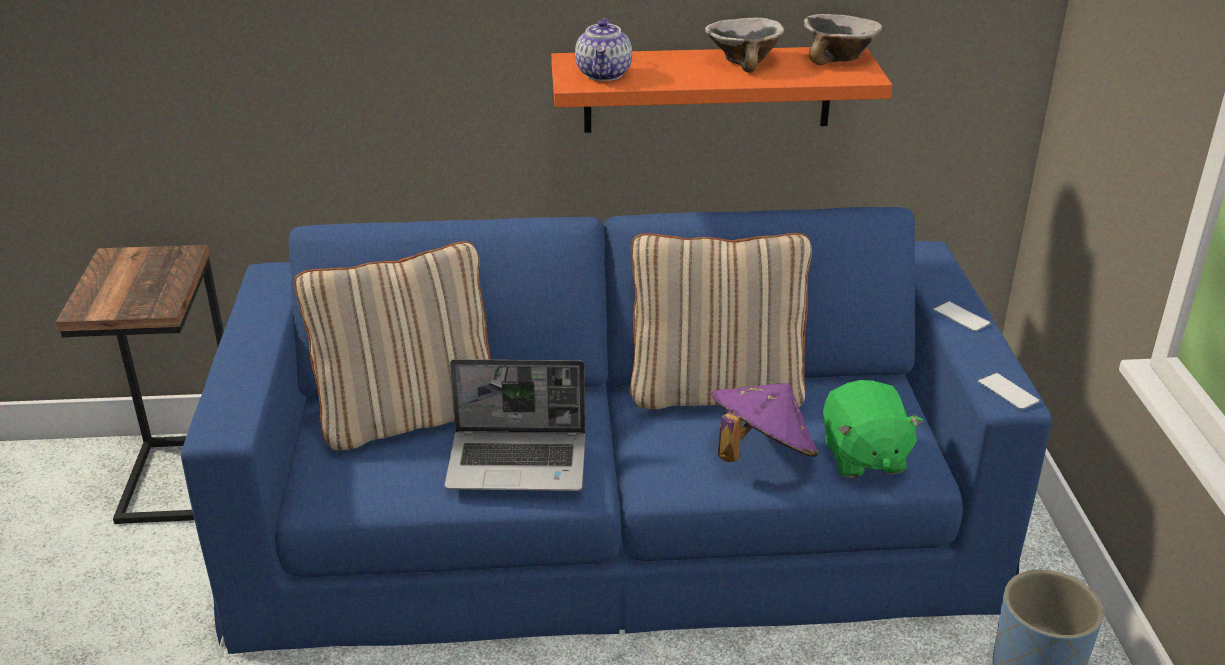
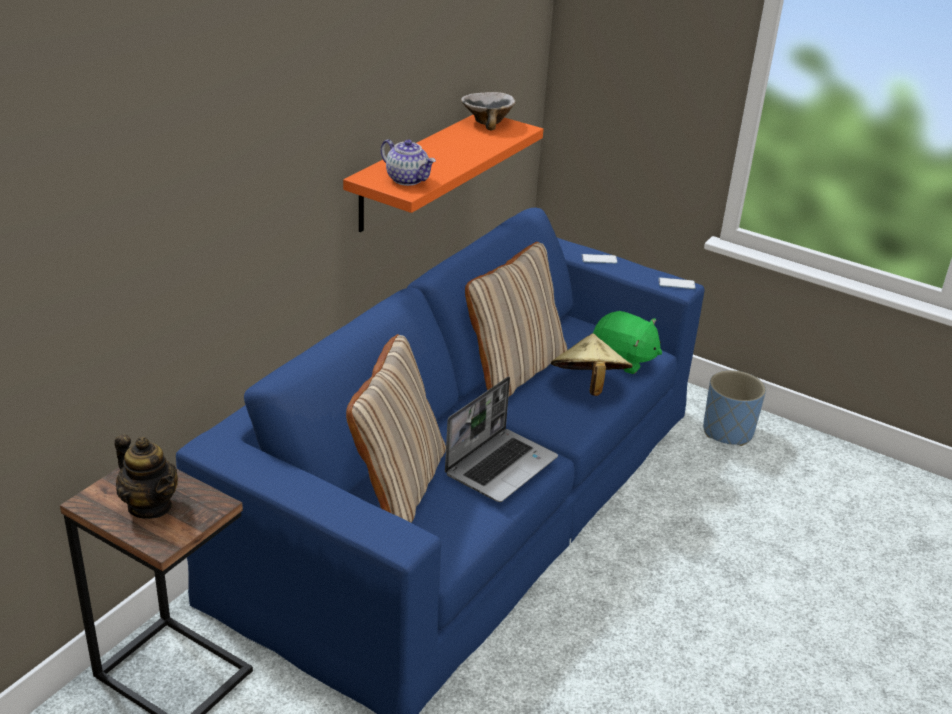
camera: 55 degrees left, 0 degrees up
bowl [705,18,784,73] -> none
purple hat [712,383,818,462] -> beige hat [551,333,633,396]
none -> teapot [115,434,178,519]

